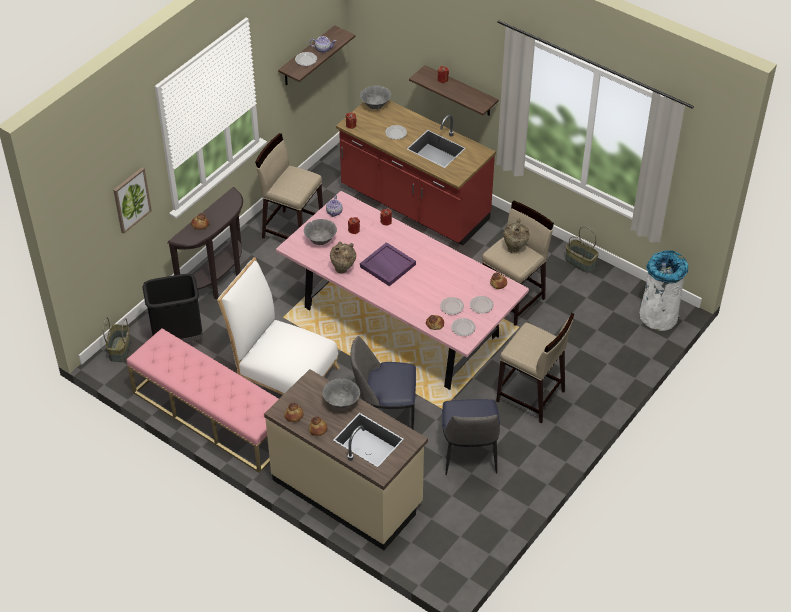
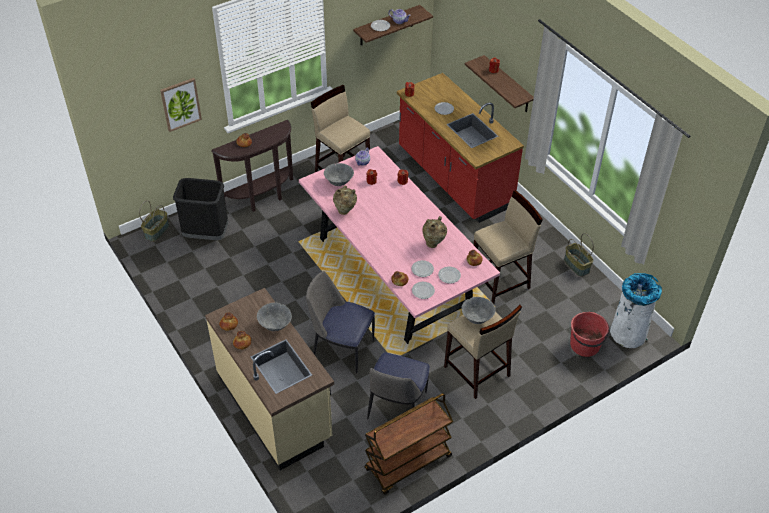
camera: 20 degrees right, 0 degrees up
pink bench [127,328,278,473] -> none
white chair [217,257,340,395] -> none
grey bowl [360,86,391,109] -> grey bowl moved to [462,297,496,324]
purple tray [360,242,416,286] -> none
beige vase [503,219,529,253] -> beige vase moved to [422,216,447,248]
none -> brown cart [365,393,453,495]
none -> red bucket [570,312,609,357]

